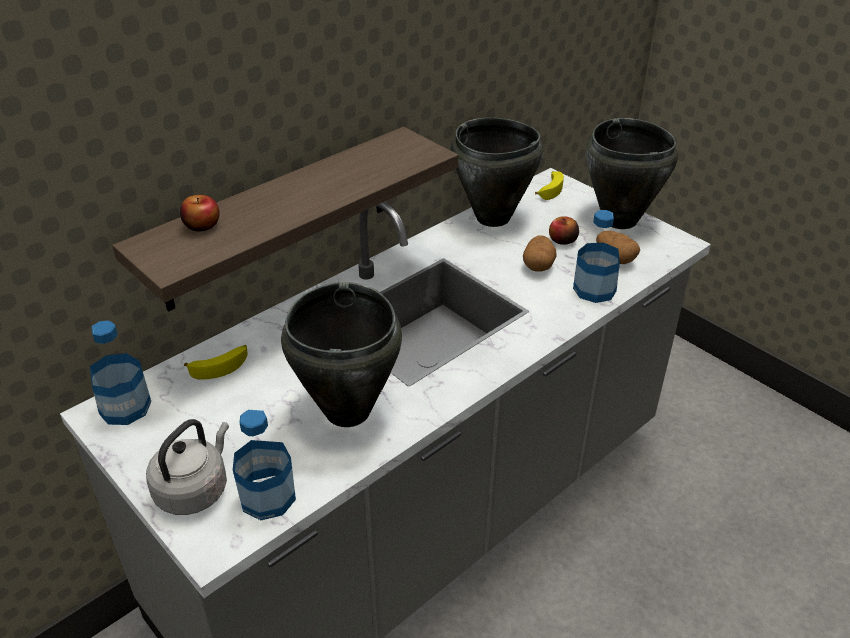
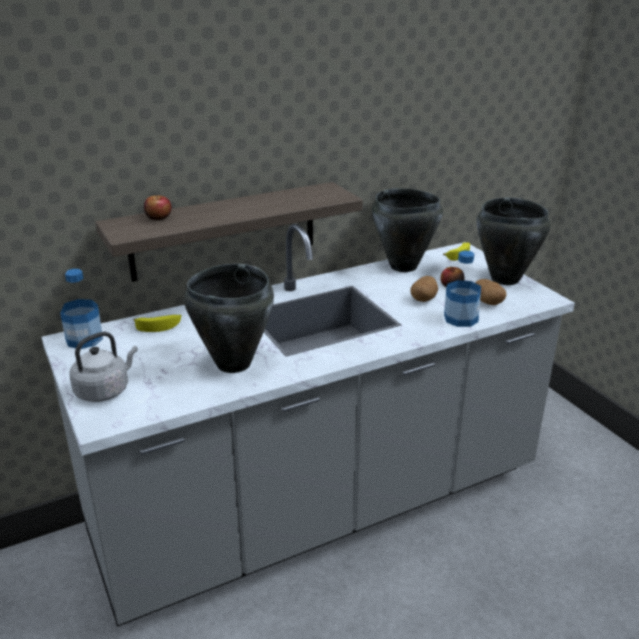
camera: 15 degrees right, 10 degrees down
bottle [233,410,296,520] -> none

